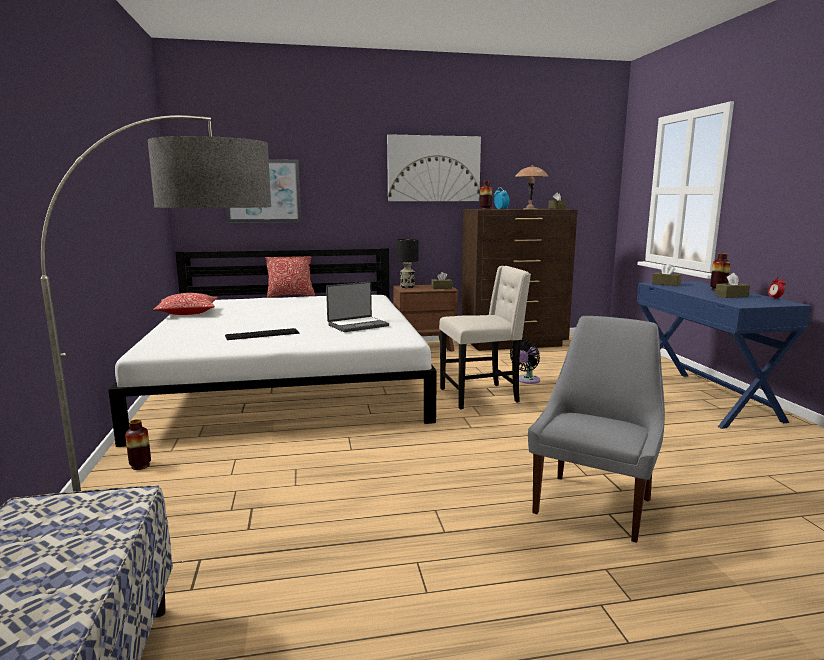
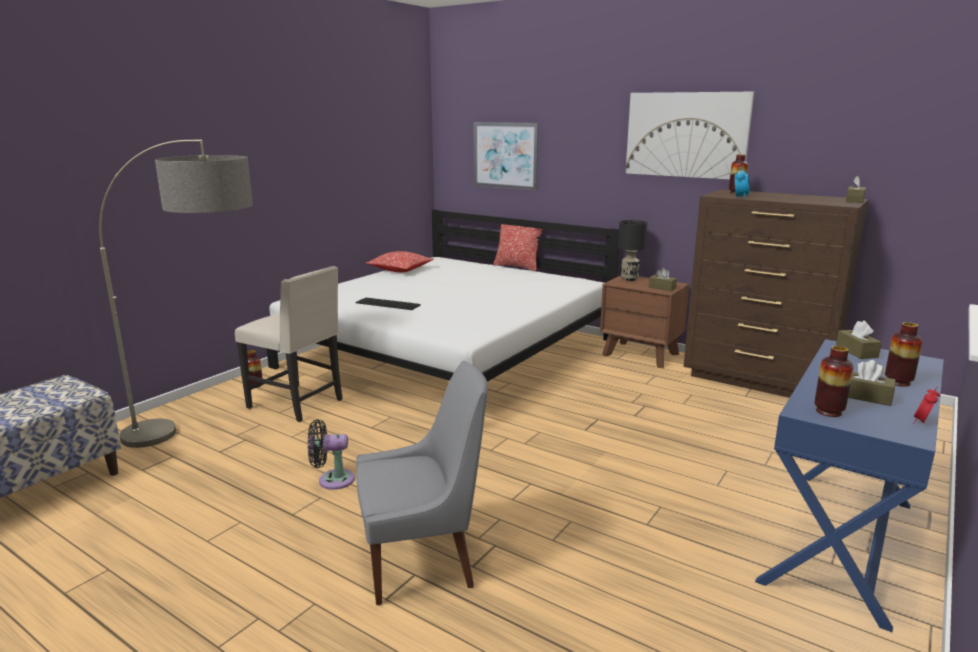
camera: 45 degrees right, 5 degrees up
laptop [326,282,389,332] -> none
beige chair [439,266,531,410] -> beige chair moved to [235,266,343,422]
black fan [510,340,540,384] -> black fan moved to [308,419,355,490]
brown table lamp [515,165,549,209] -> none
none -> vase [814,346,854,417]

